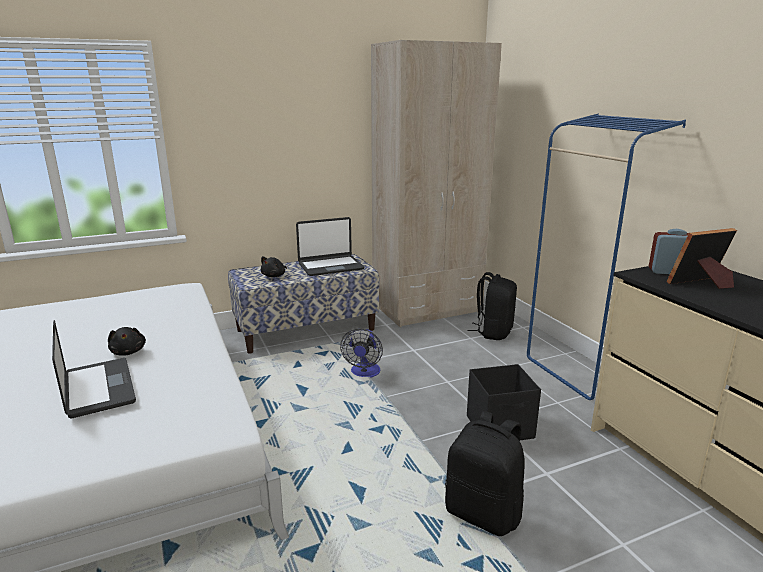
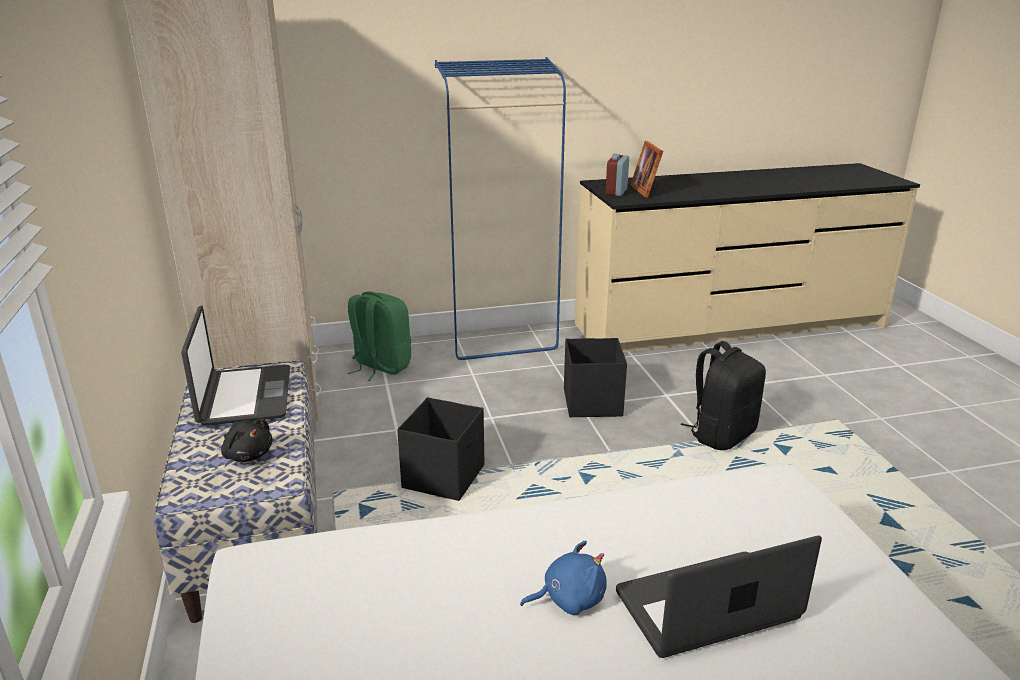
camera: 80 degrees left, 5 degrees up
black plush toy [108,327,146,356] -> blue plush toy [520,541,607,615]
fan [340,329,383,377] -> black storage box [397,397,484,501]
black backpack [468,272,517,340] -> green backpack [348,291,411,381]

